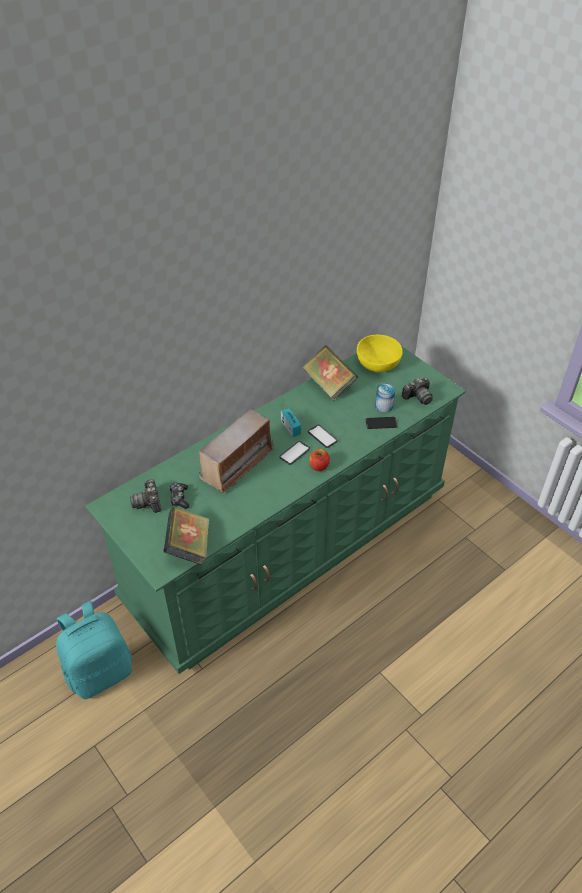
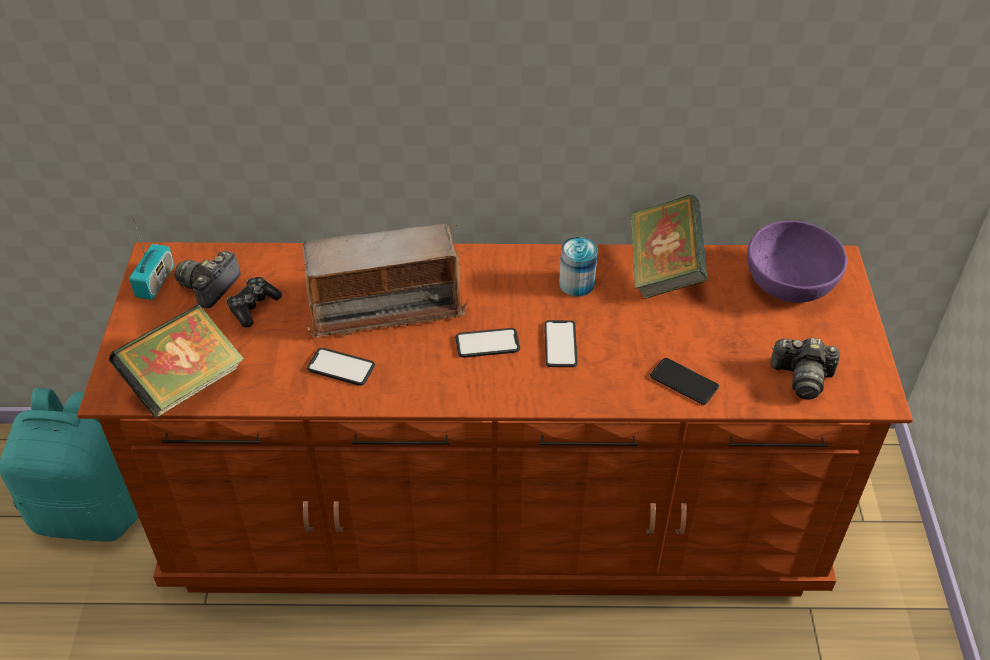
camera: 40 degrees right, 0 degrees up
green dresser [85,347,466,674] -> brown dresser [77,242,913,596]
radio [281,397,301,437] -> radio moved to [129,214,174,300]
apple [309,449,330,471] -> none
yellow bowl [357,335,403,372] -> purple bowl [747,221,847,303]
can [375,383,395,413] -> can moved to [559,237,598,297]
none -> phone [307,348,375,386]

